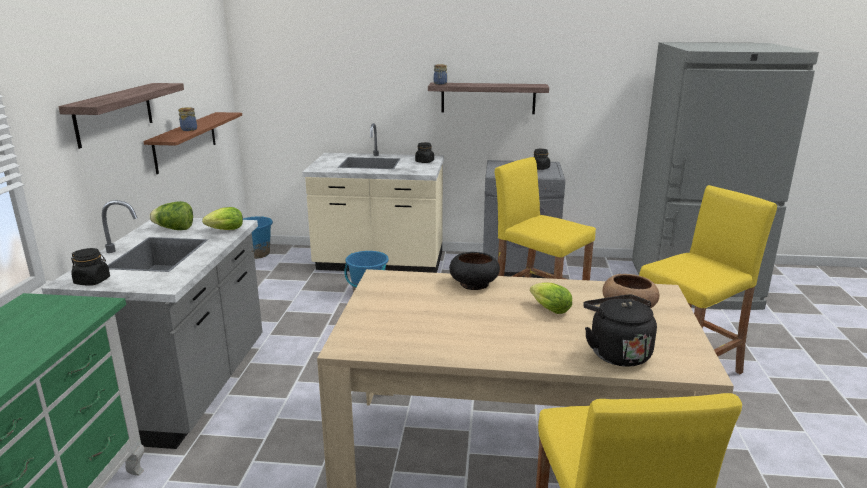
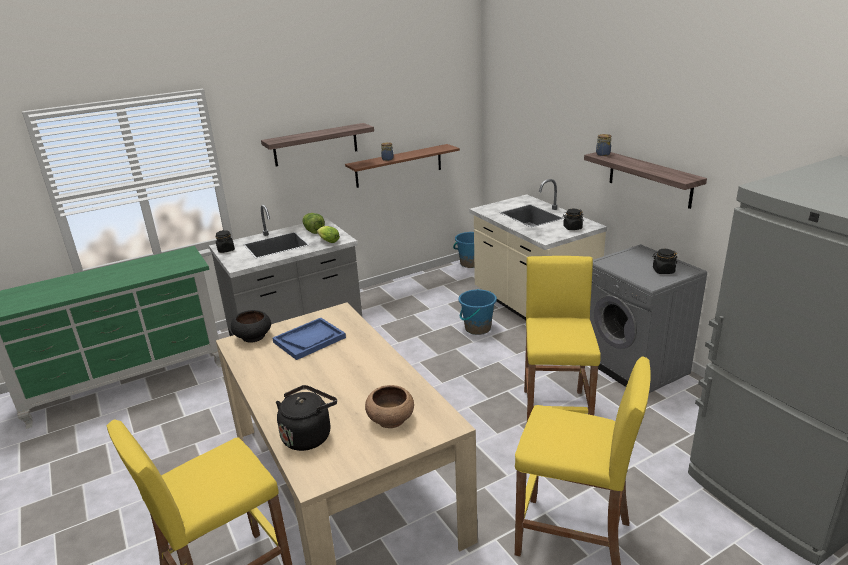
camera: 55 degrees right, 5 degrees up
black bowl [449,252,500,290] -> black bowl moved to [231,310,271,343]
lettuce [530,282,572,314] -> none
none -> blue tray [272,318,346,360]

